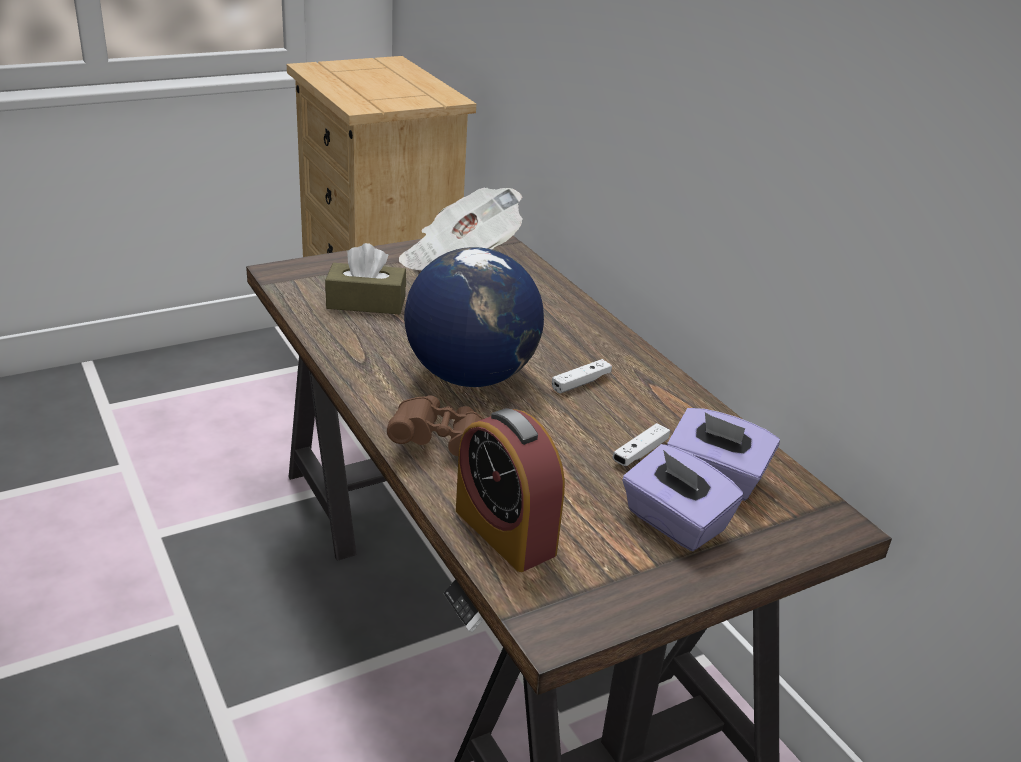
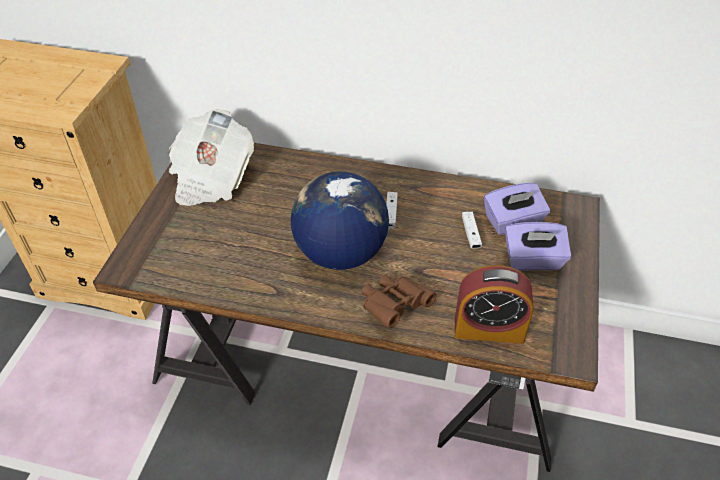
camera: 45 degrees left, 15 degrees up
brown tissue box [325,243,406,314] -> none

